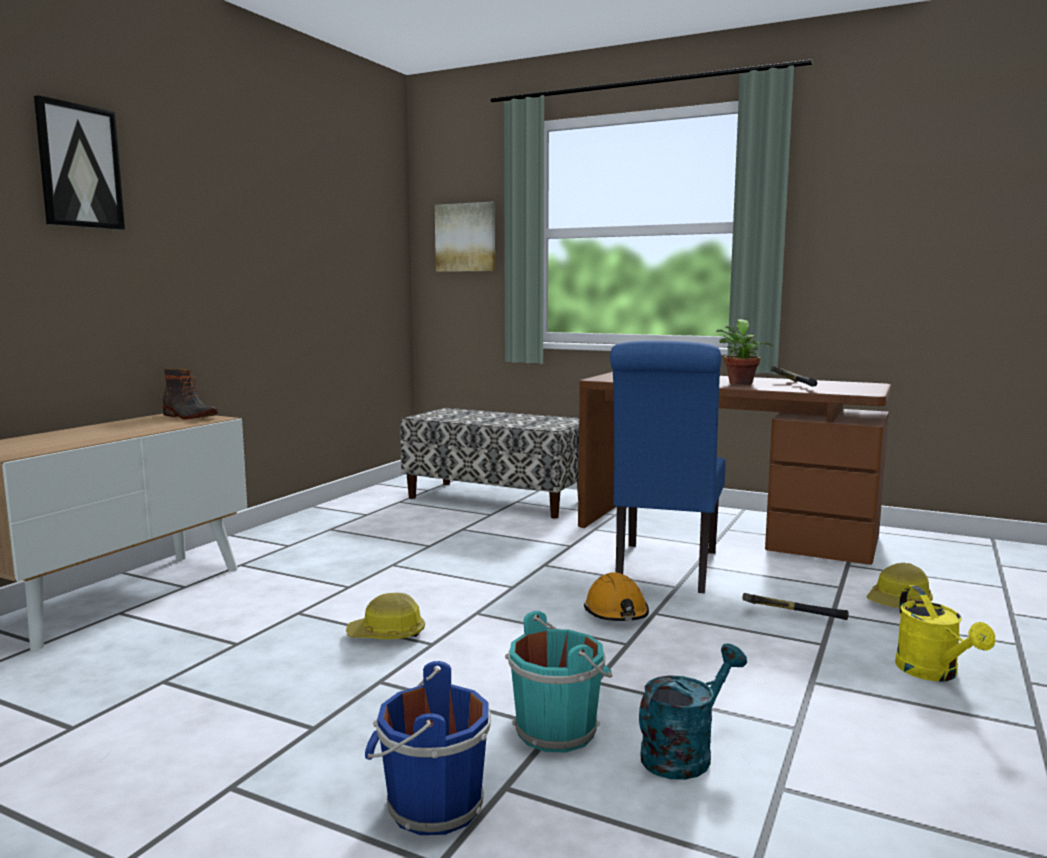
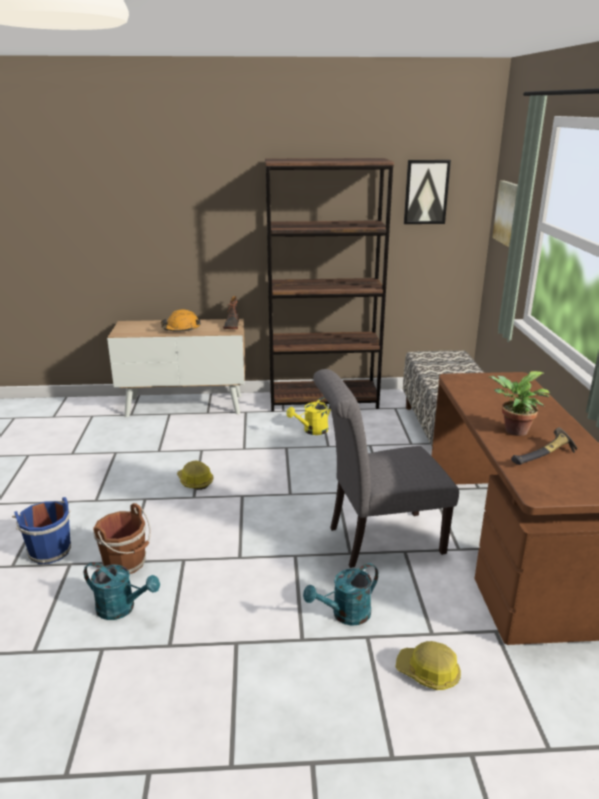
camera: 60 degrees right, 15 degrees up
picture [34,95,125,230] -> picture moved to [404,160,451,224]
turquoise bucket [505,611,613,752] -> brown bucket [93,503,150,574]
orange hard hat [584,572,649,621] -> orange hard hat moved to [161,310,201,332]
blue chair [610,341,726,593] -> grey chair [313,369,459,568]
hammer [742,593,849,620] -> turquoise watering can [303,563,378,626]
yellow watering can [895,585,995,682] -> yellow watering can moved to [286,397,331,435]
none -> brown bookcase [265,158,394,412]

